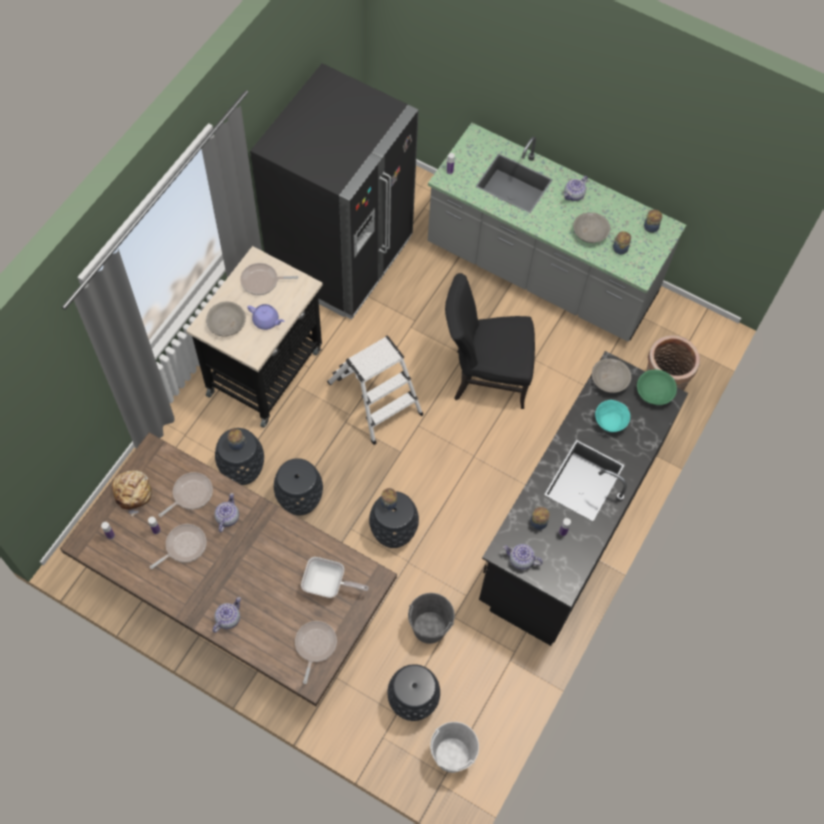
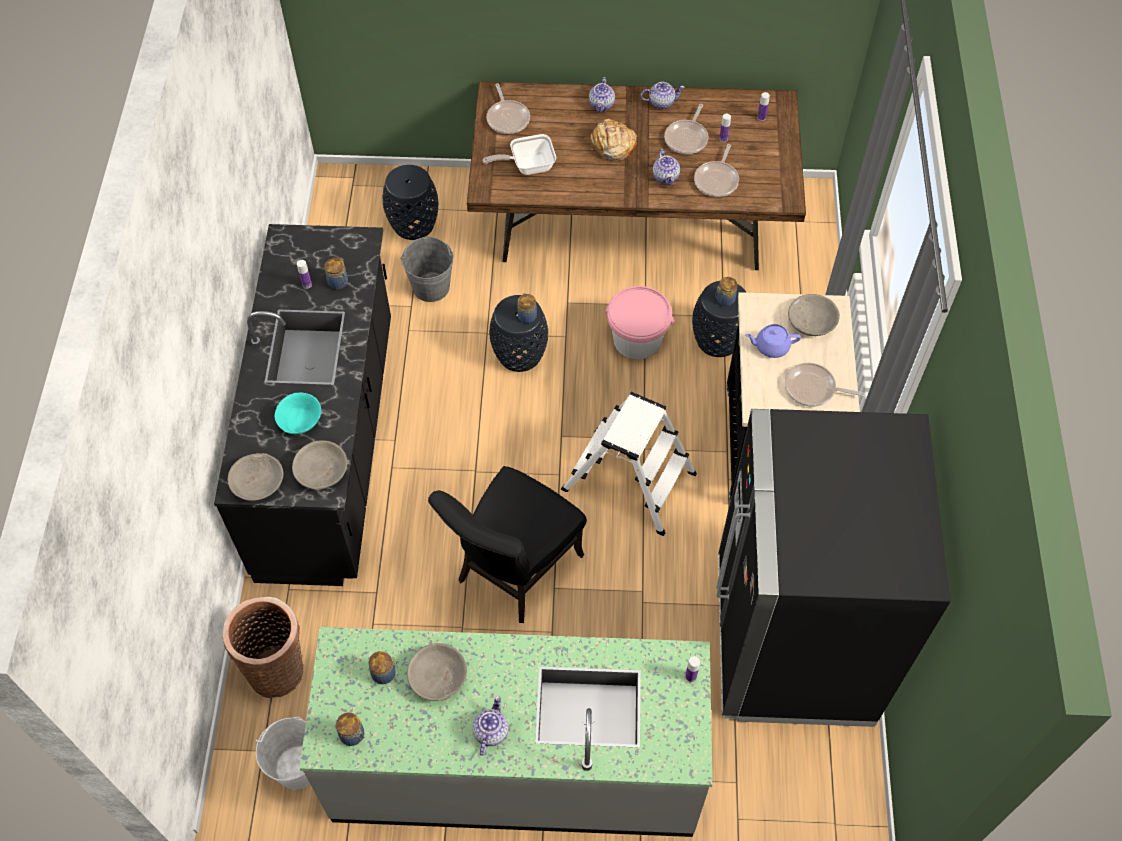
camera: 155 degrees right, 5 degrees down
bread [112,470,154,516] -> bread moved to [590,119,637,162]
frying pan [240,263,298,295] -> frying pan turned 135 degrees counterclockwise [785,363,865,407]
black stool [274,458,323,515] -> pink bucket [605,286,675,359]
white bucket [430,722,479,773] -> white bucket moved to [256,717,310,790]
black chair [445,273,535,409] -> black chair turned 150 degrees clockwise [428,466,587,623]
teapot [503,544,543,570] -> teapot moved to [641,82,685,109]
green bowl [637,369,677,405] -> grey bowl [227,453,283,501]

